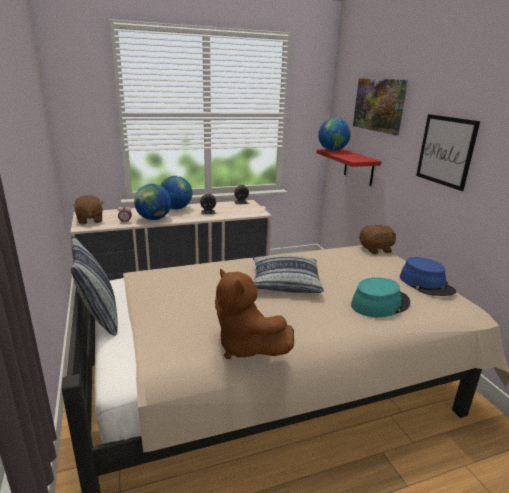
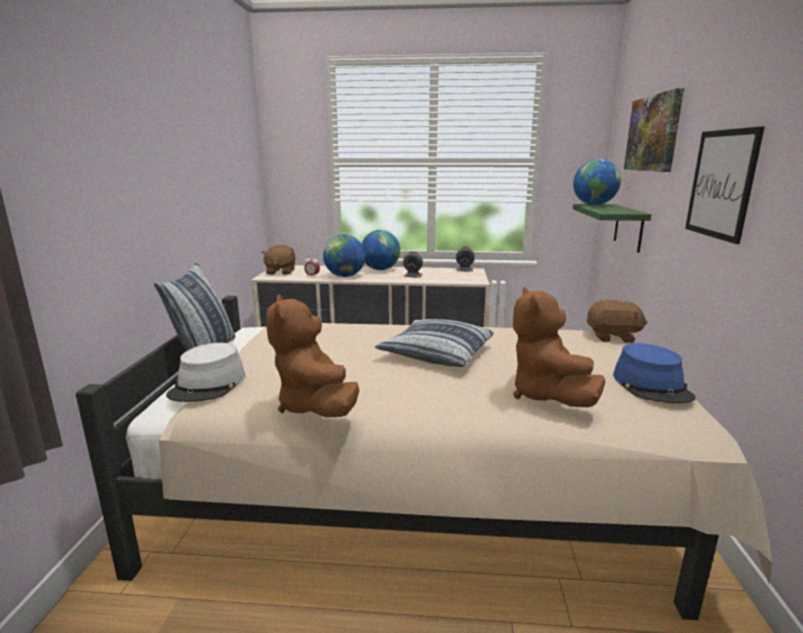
camera: 25 degrees right, 5 degrees down
red shelf [317,149,381,186] -> green shelf [573,204,651,253]
turquoise hat [351,277,410,317] -> brown plush toy [513,287,605,407]
none -> grey hat [166,343,245,402]

